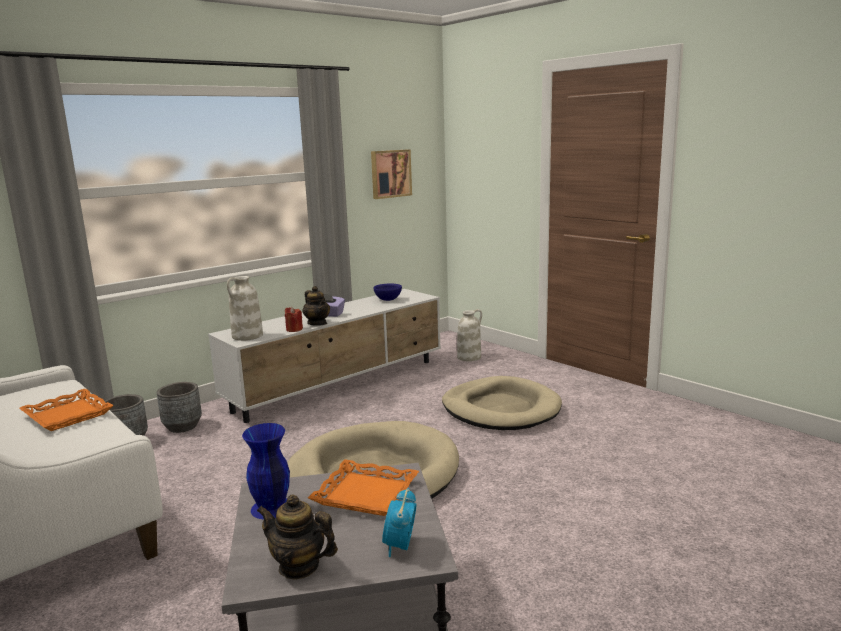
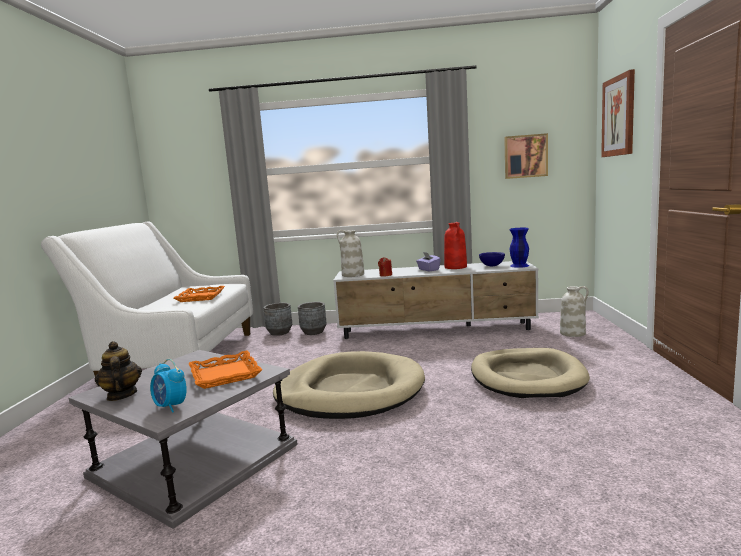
camera: 45 degrees right, 5 degrees down
blue vase [242,423,290,519] -> blue vase moved to [509,228,529,268]
teapot [302,286,330,326] -> none
alarm clock [382,488,417,557] -> alarm clock turned 105 degrees counterclockwise [150,359,187,413]
none -> red vase [444,222,467,269]
none -> picture [601,69,635,157]

